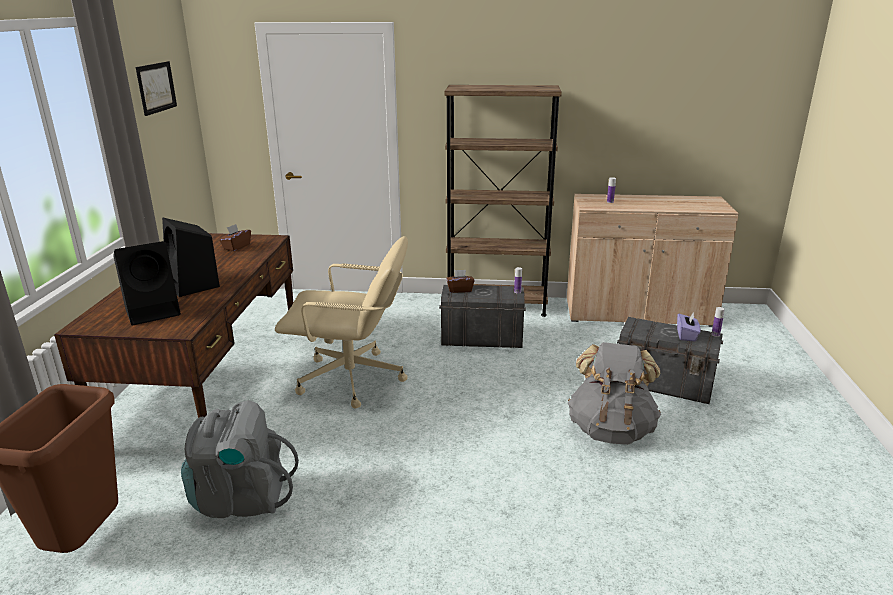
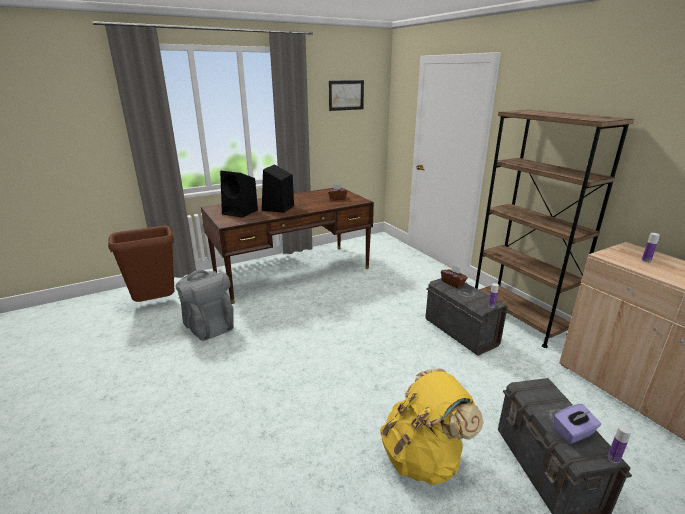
camera: 55 degrees right, 0 degrees up
beige office chair [275,236,408,408] -> none
grey backpack [568,342,661,445] -> yellow backpack [380,369,484,485]

